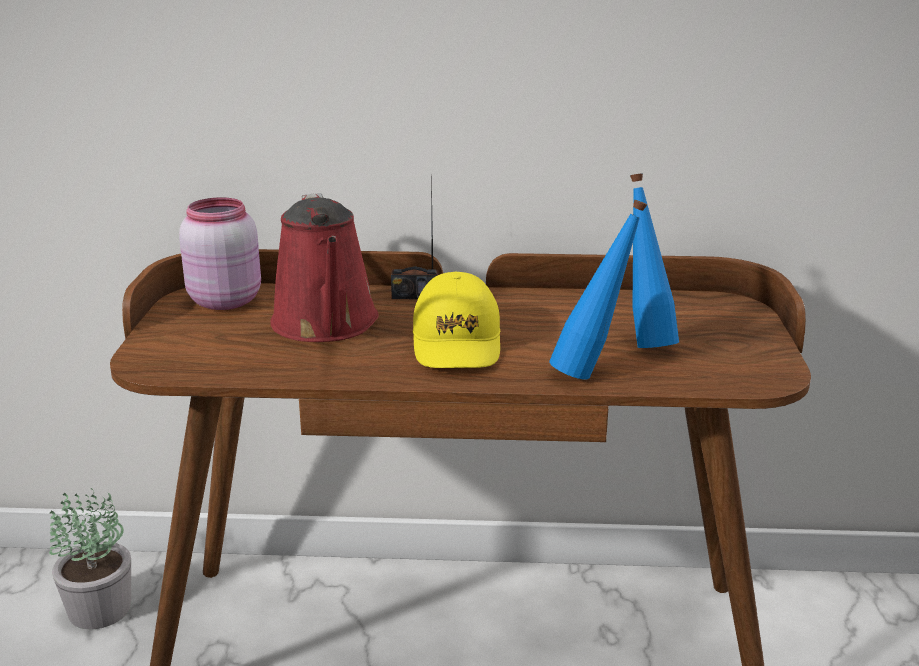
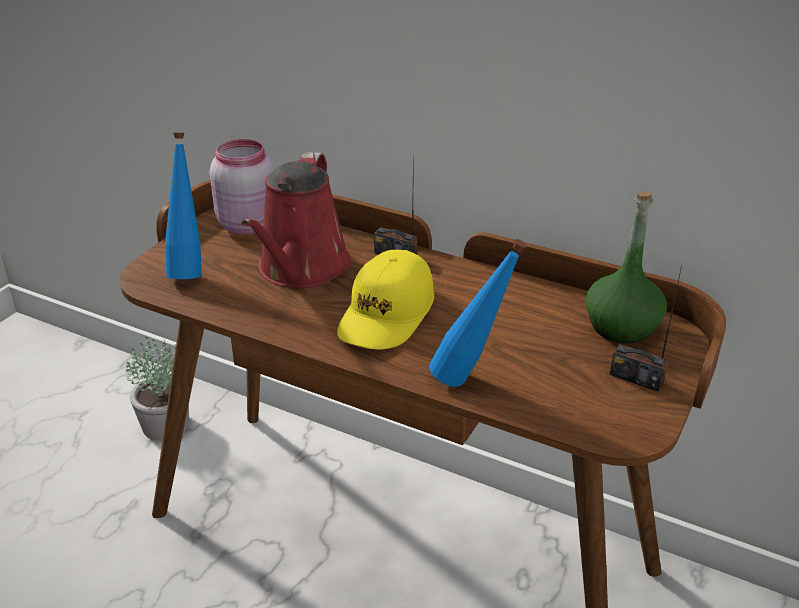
camera: 25 degrees right, 10 degrees up
blue bottle [630,173,679,348] -> blue bottle moved to [165,133,201,279]
none -> green bottle [586,192,667,344]
none -> radio [610,265,682,391]

